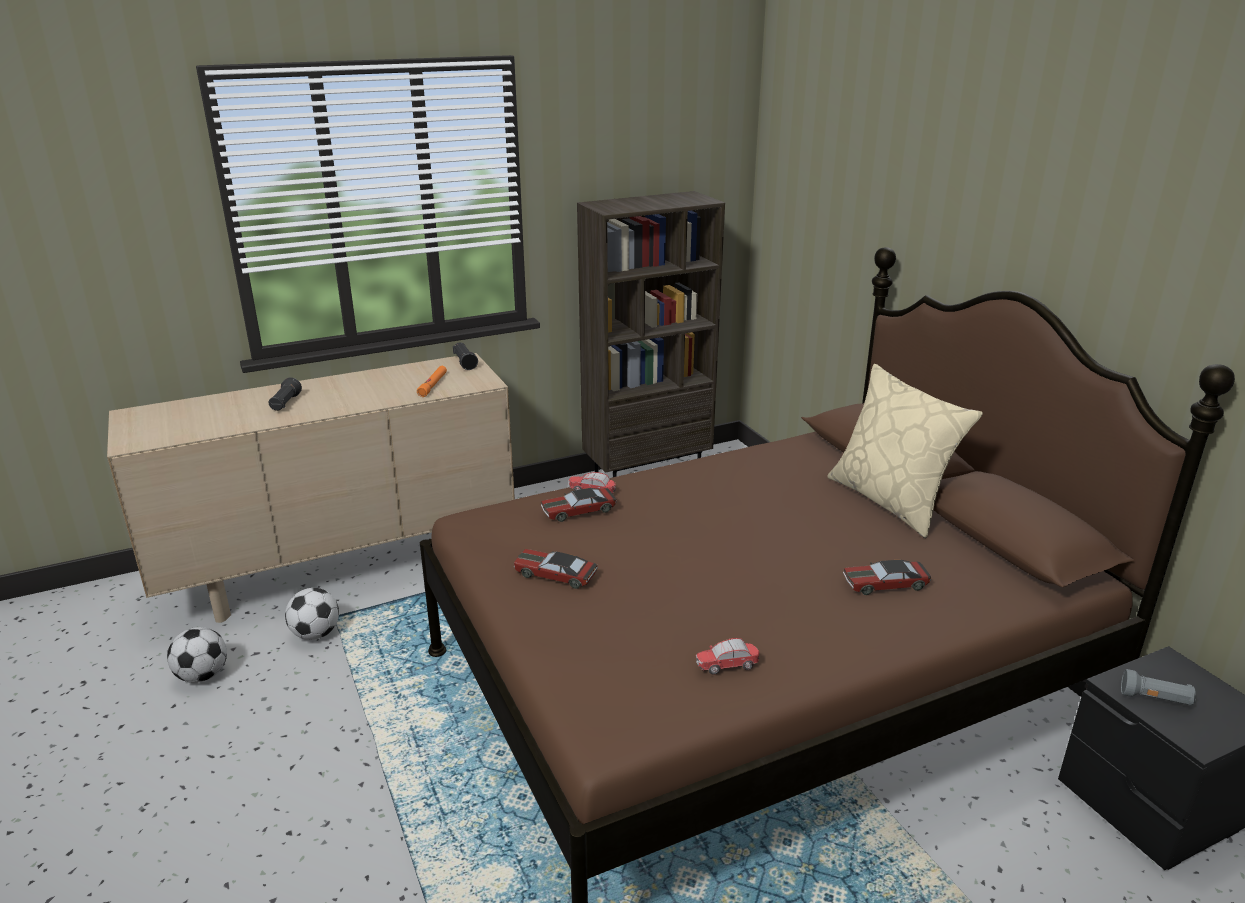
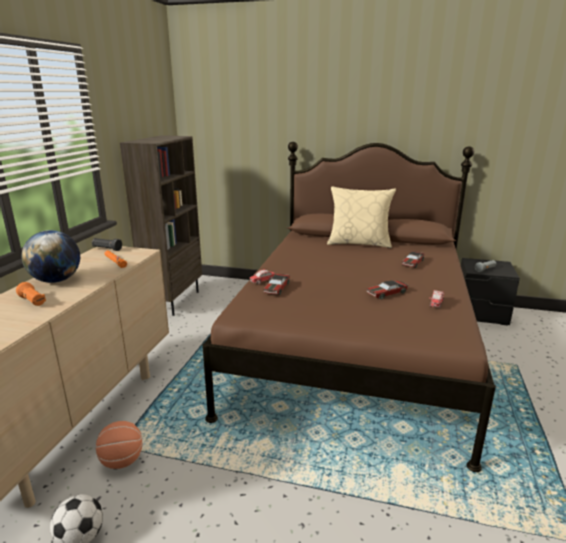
camera: 50 degrees left, 5 degrees down
black flashlight [269,377,302,411] -> orange flashlight [16,282,46,306]
football [285,588,339,640] -> basketball [96,421,143,469]
toy car [514,549,598,589] -> toy car moved to [366,280,408,299]
none -> globe [22,230,80,283]

